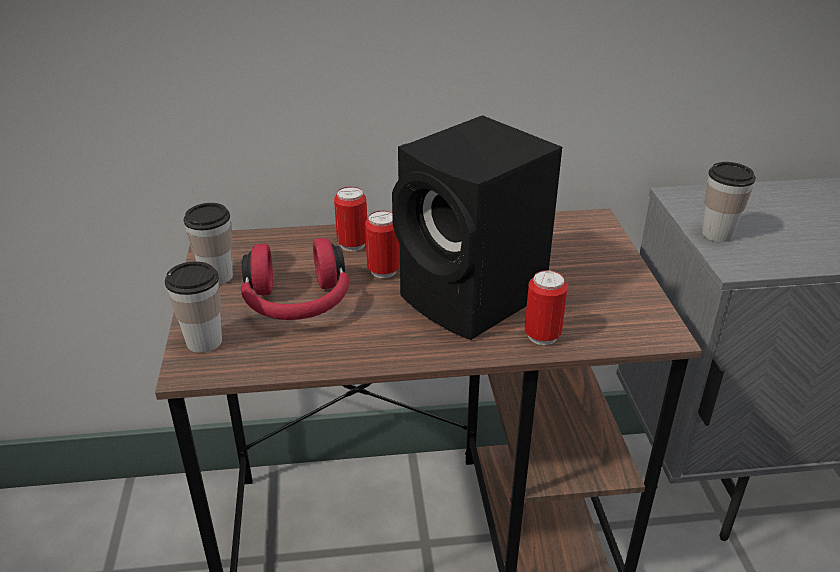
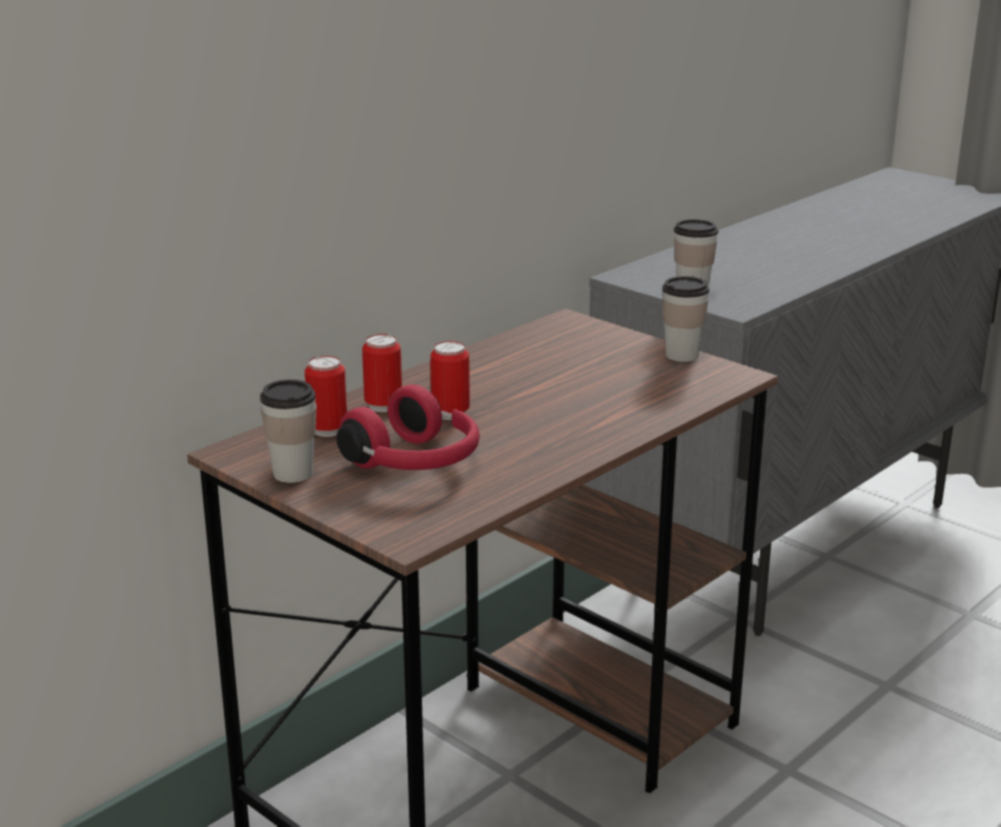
camera: 40 degrees left, 10 degrees down
cup [165,261,222,353] -> cup moved to [662,276,709,362]
black speaker [392,115,562,340] -> none
can [525,270,568,345] -> can moved to [305,356,347,437]

